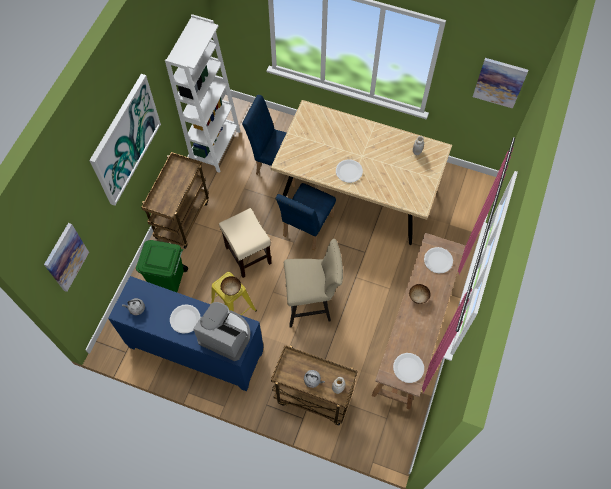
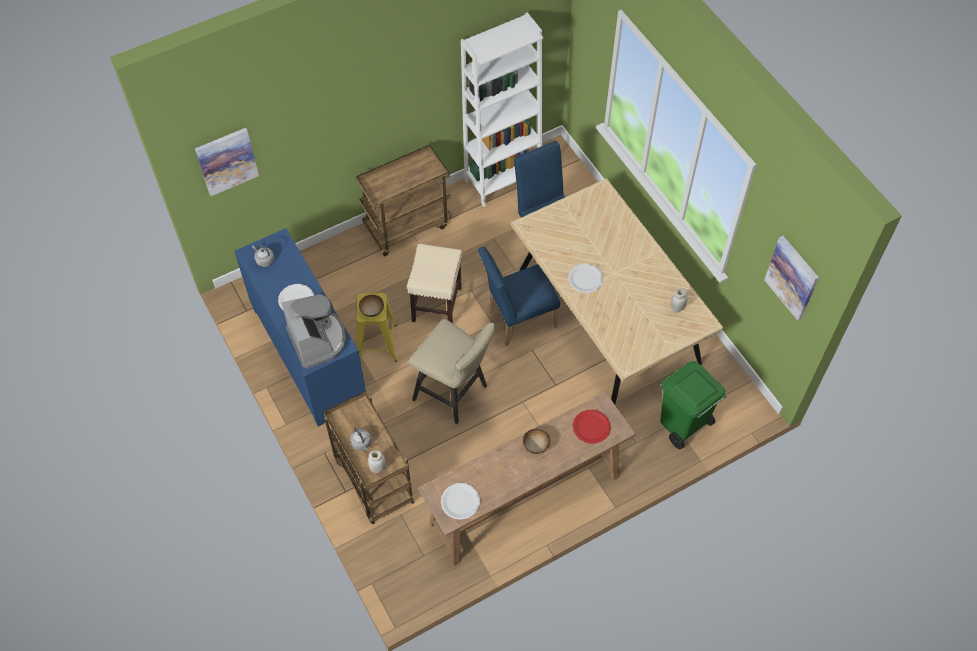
camera: 40 degrees right, 5 degrees down
picture [89,74,161,206] -> none
green trash can [136,240,188,292] -> green trash can moved to [660,361,726,449]
white plate [424,247,453,273] -> red plate [573,410,611,444]

